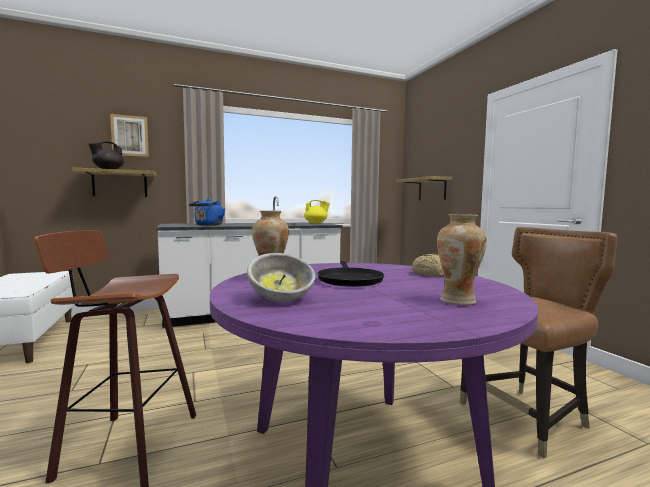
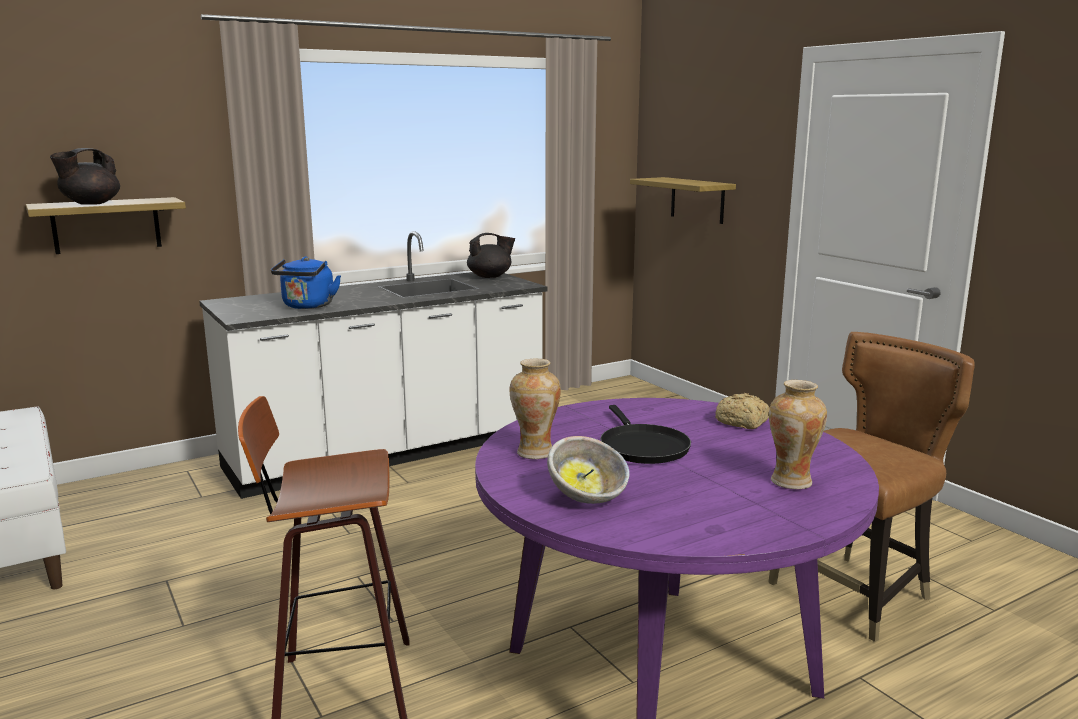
camera: 10 degrees left, 10 degrees up
picture [110,114,149,157] -> none
yellow teapot [304,200,330,223] -> black teapot [467,233,515,278]

